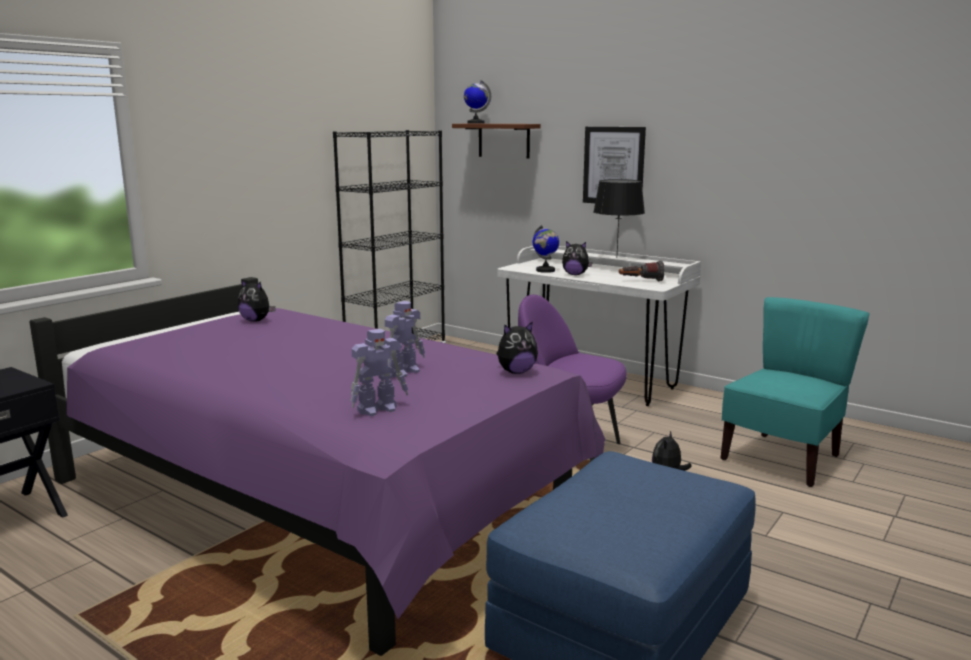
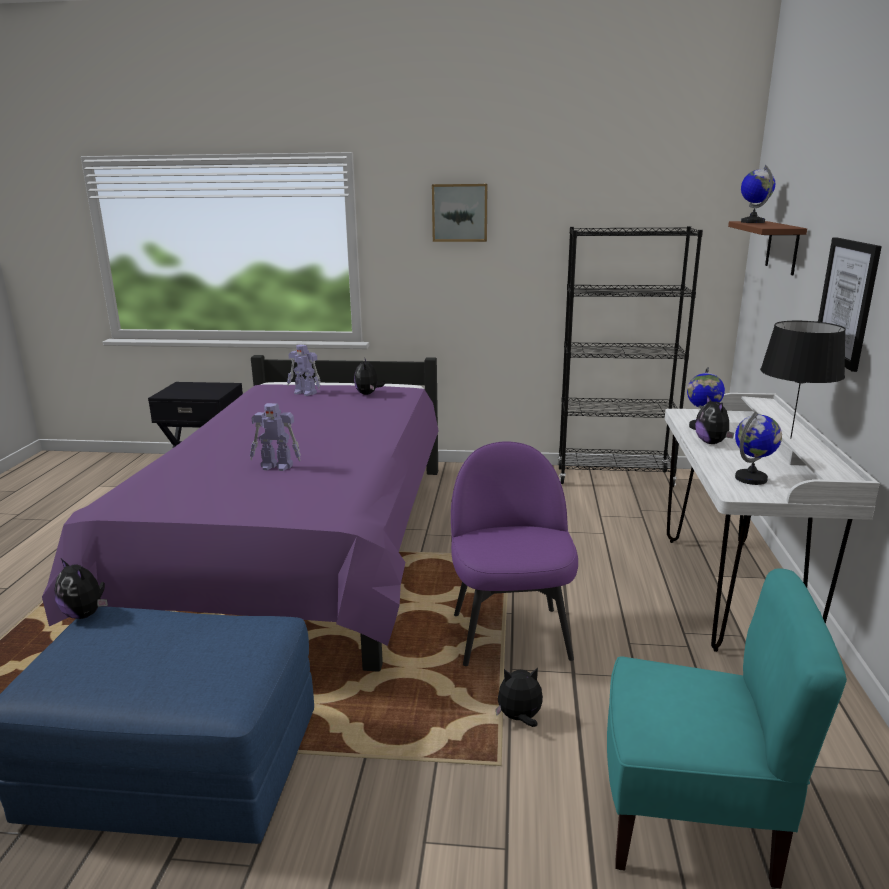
camera: 60 degrees right, 5 degrees up
toy robot [351,329,408,416] -> toy robot moved to [287,344,321,396]
plush toy [496,321,538,374] -> plush toy moved to [55,559,108,619]
flashlight [619,261,665,281] -> globe [735,412,782,485]
none -> picture [432,184,488,242]

